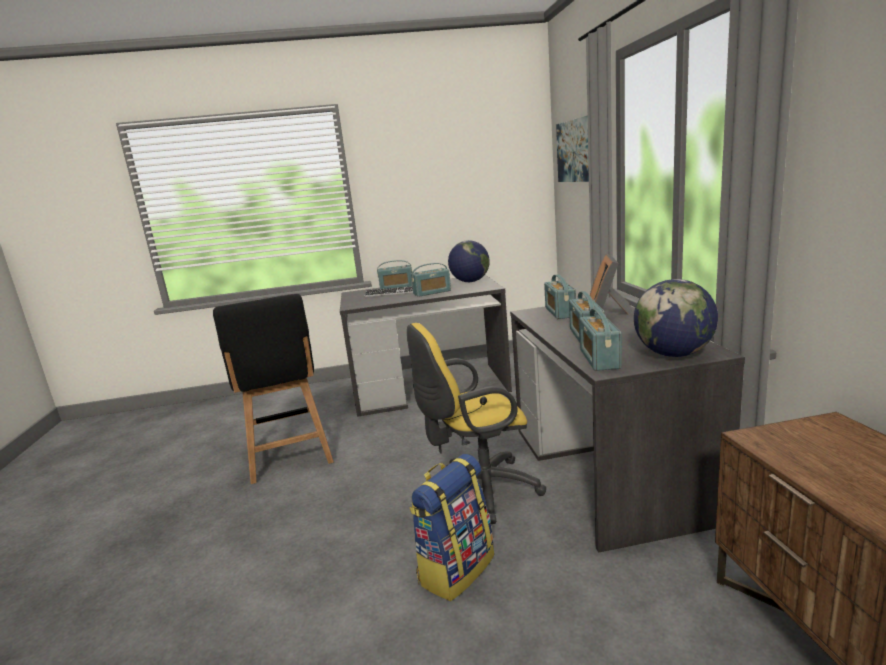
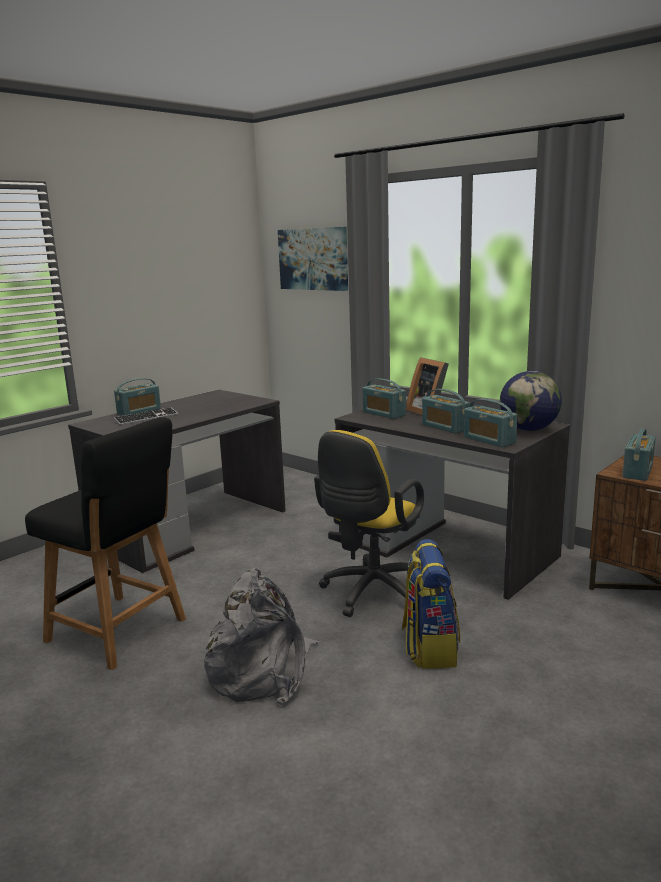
camera: 40 degrees left, 0 degrees up
radio [411,263,451,297] -> radio moved to [622,428,656,481]
globe [448,240,490,282] -> none
none -> grey backpack [204,568,319,705]

